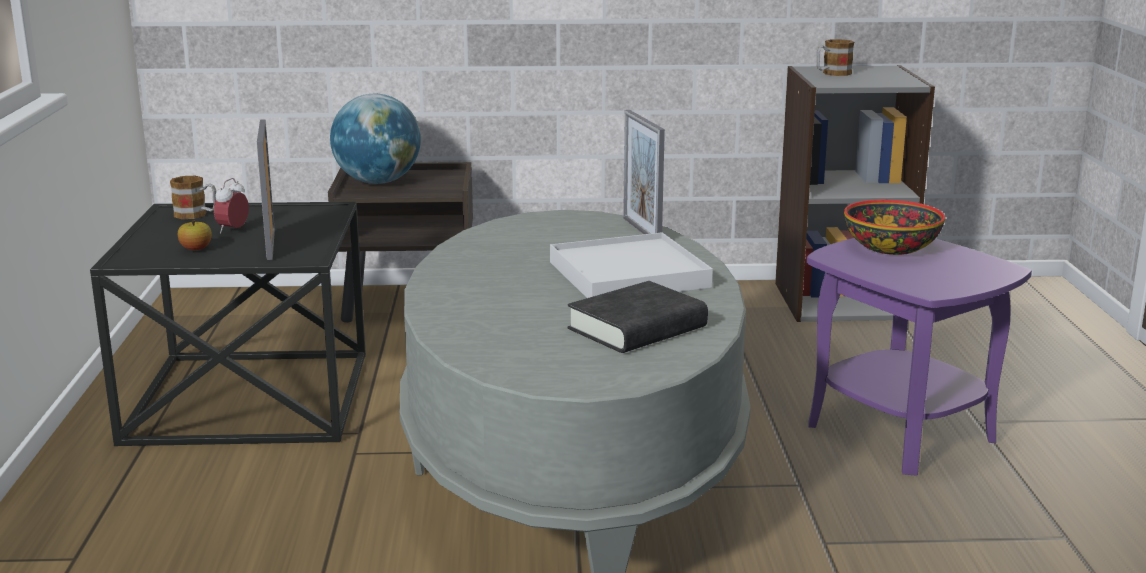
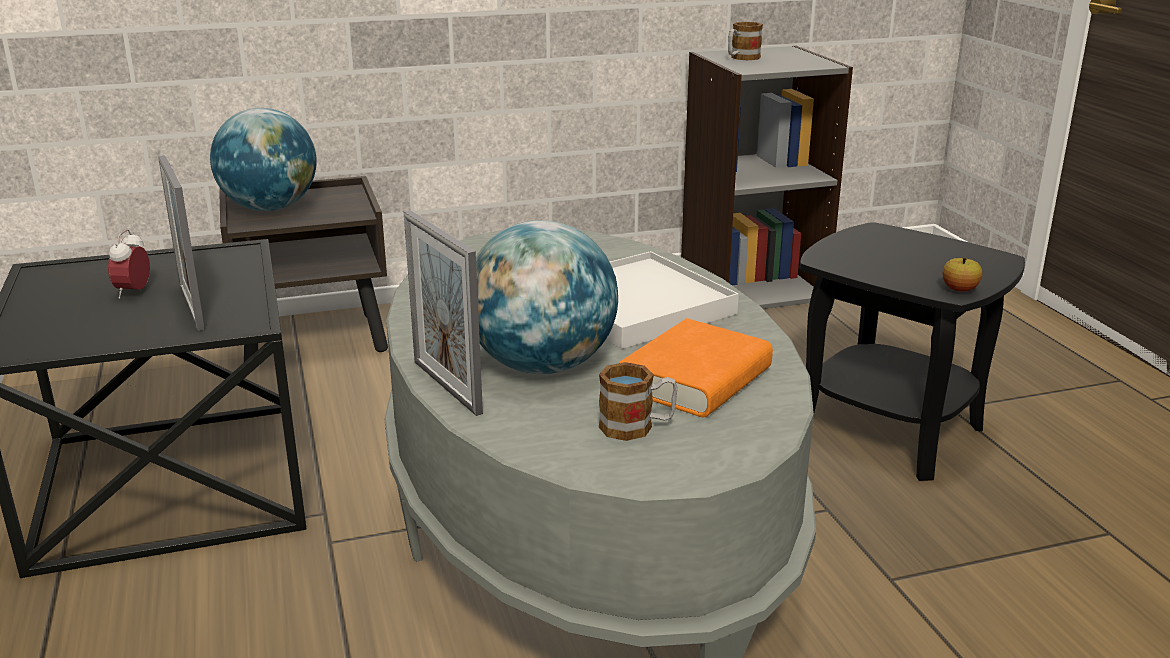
camera: 15 degrees left, 5 degrees up
mug [170,176,216,219] -> mug moved to [599,362,678,441]
apple [178,221,212,250] -> apple moved to [942,258,982,292]
black book [568,281,708,353] -> orange book [619,318,773,417]
picture frame [623,110,665,234] -> picture frame moved to [404,210,483,416]
purple side table [807,238,1032,476] -> black side table [800,222,1025,481]
bowl [844,200,945,255] -> none
none -> globe [476,220,618,374]

